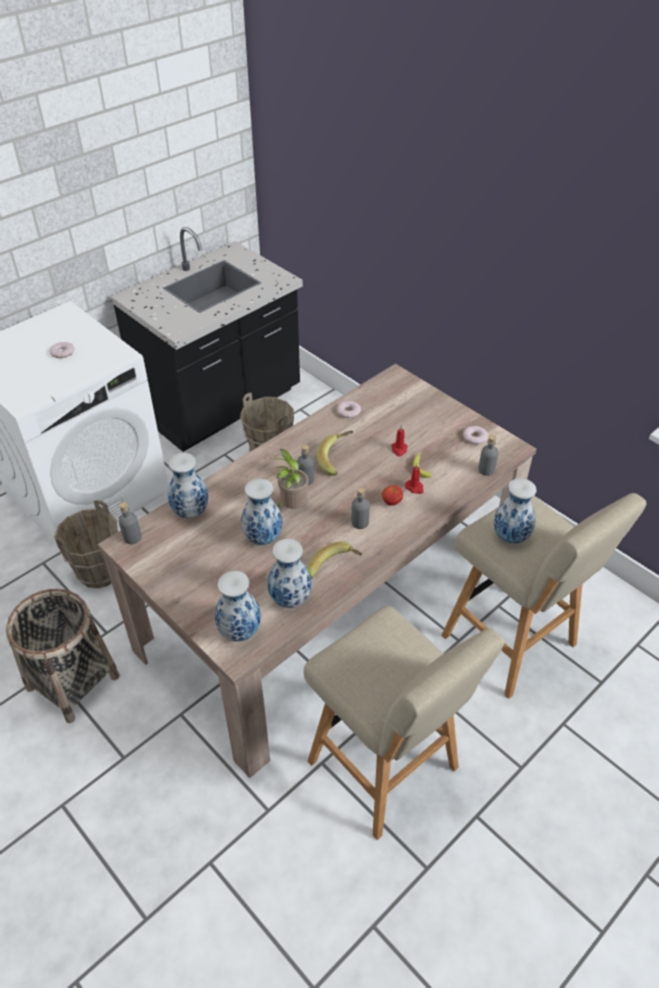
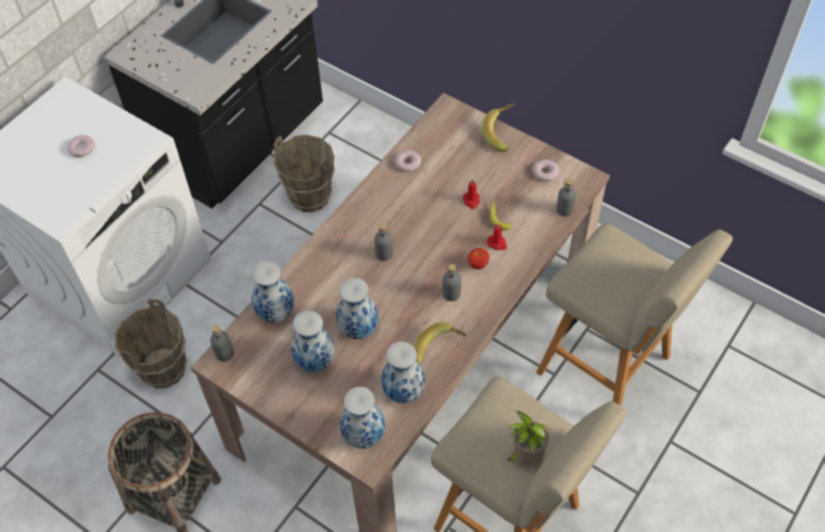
camera: 10 degrees left, 10 degrees up
potted plant [270,449,309,509] -> potted plant moved to [507,411,550,464]
banana [317,431,353,476] -> banana moved to [482,103,515,152]
vase [494,478,536,543] -> vase moved to [291,311,335,372]

